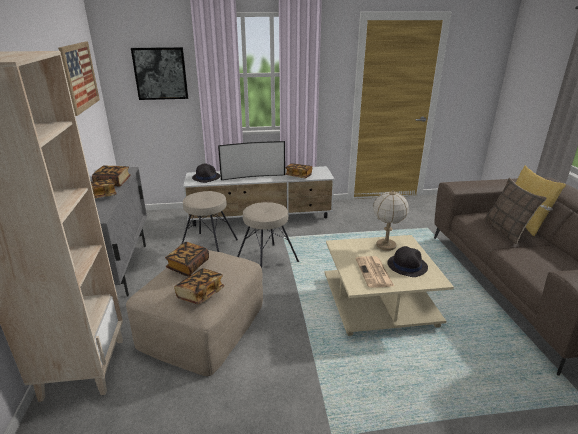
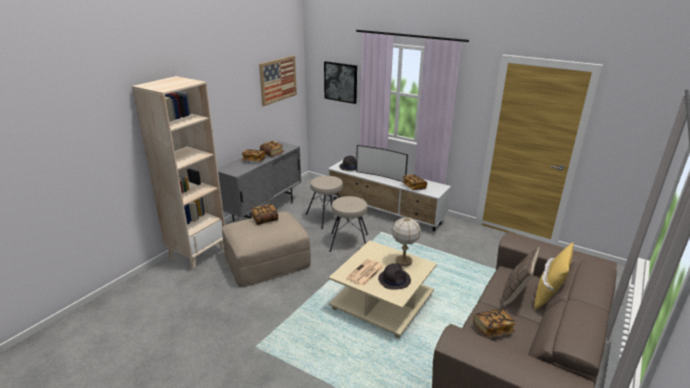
camera: 40 degrees right, 0 degrees up
book [174,268,224,304] -> book moved to [473,309,516,337]

